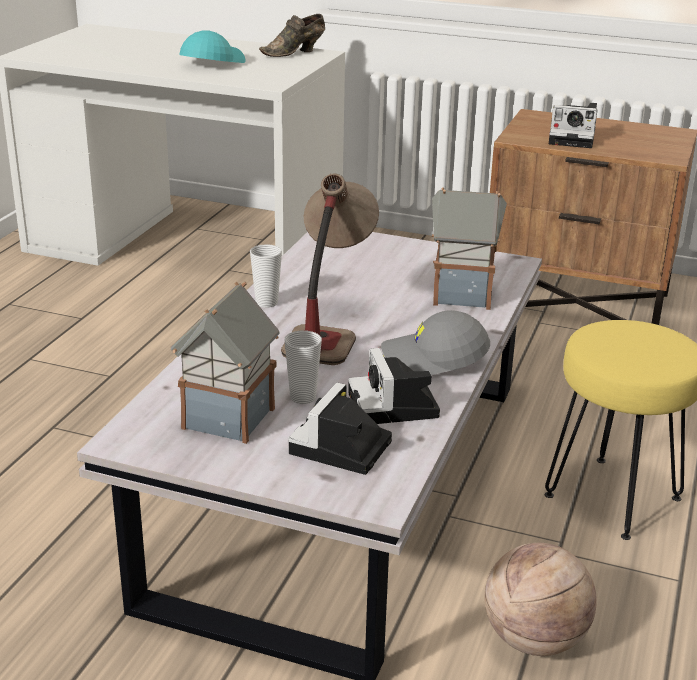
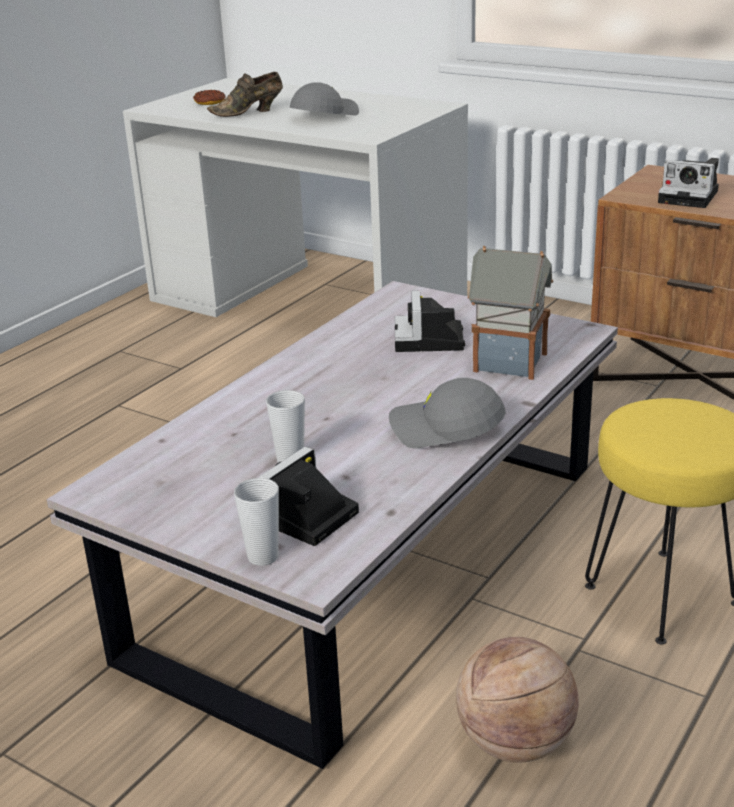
camera: 15 degrees right, 0 degrees up
toy house [170,281,280,444] -> none
turquoise cap [179,31,246,63] -> grey cap [290,82,359,116]
cup [250,244,282,308] -> cup moved to [234,478,279,566]
brown shoe [259,14,325,57] -> brown shoe moved to [207,72,283,117]
table lamp [281,173,379,365] -> none
camera [348,348,440,424] -> camera moved to [395,290,465,352]
none -> donut [193,90,226,105]

